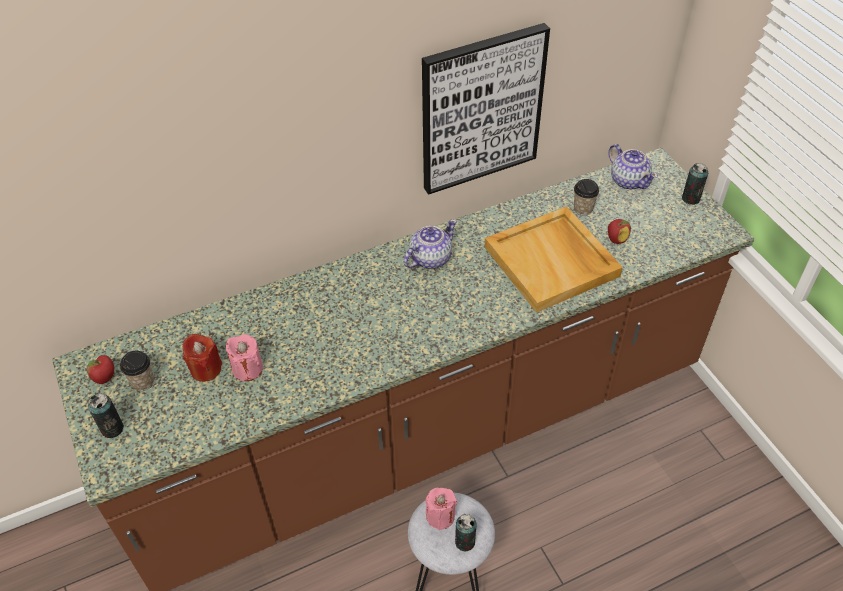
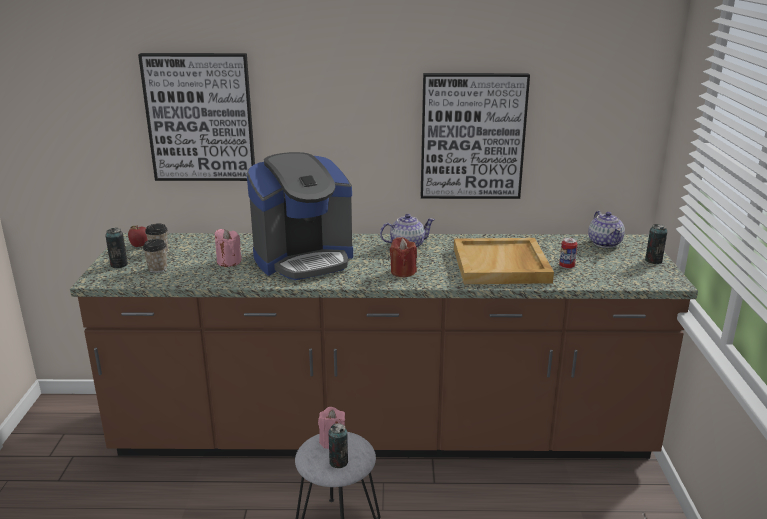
camera: 25 degrees right, 25 degrees down
red candle [183,334,222,382] -> red candle moved to [390,237,417,277]
cup [574,179,599,216] -> cup moved to [143,239,167,273]
apple [608,219,631,244] -> can [559,238,578,269]
none -> picture [138,53,255,181]
none -> coffee machine [247,152,353,280]

